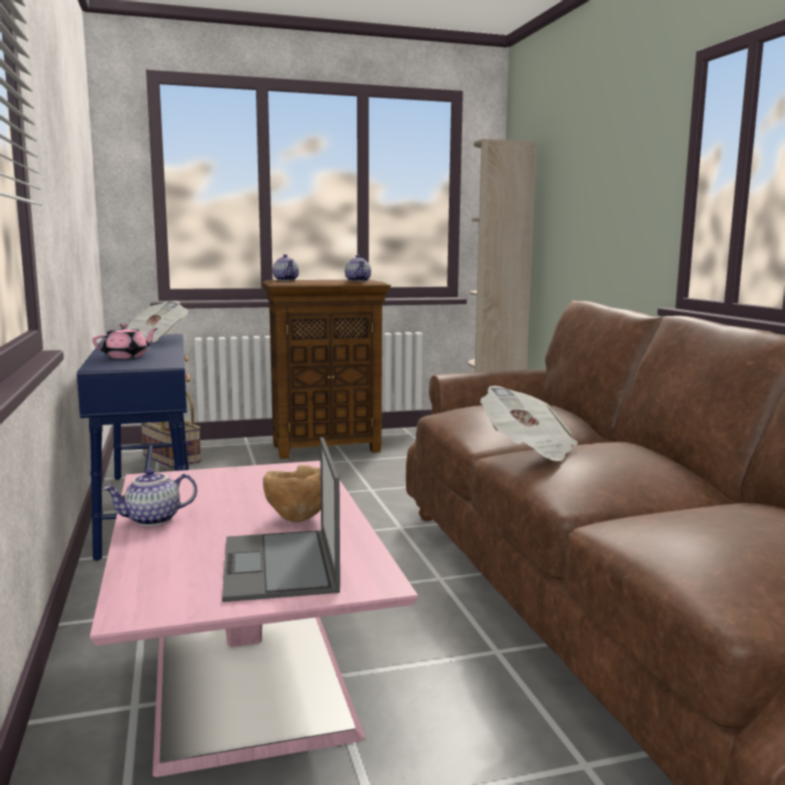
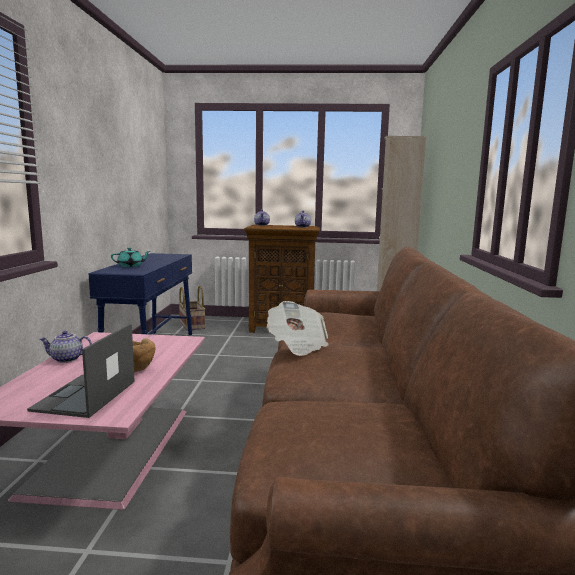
camera: 20 degrees right, 0 degrees up
pink teapot [92,324,158,359] -> turquoise teapot [111,248,150,267]
newspaper [127,301,188,342] -> none

